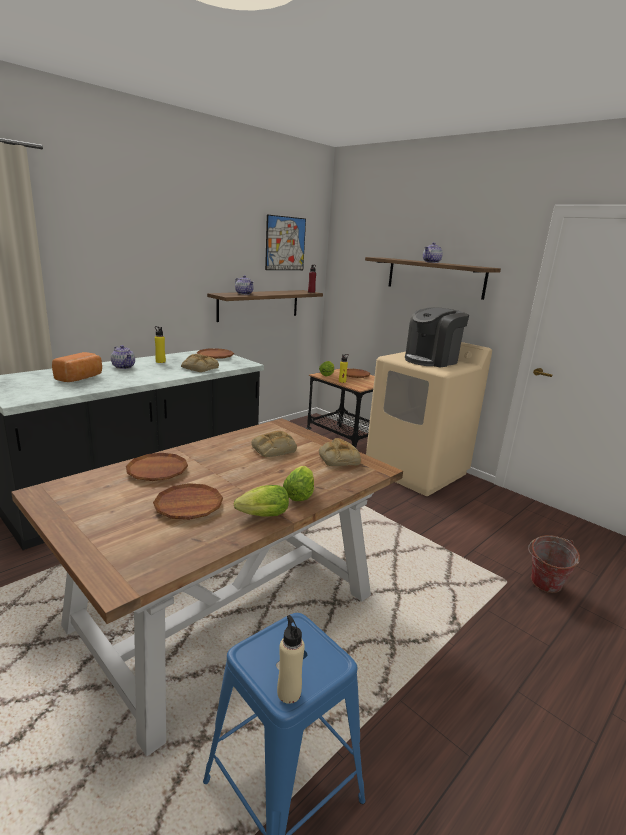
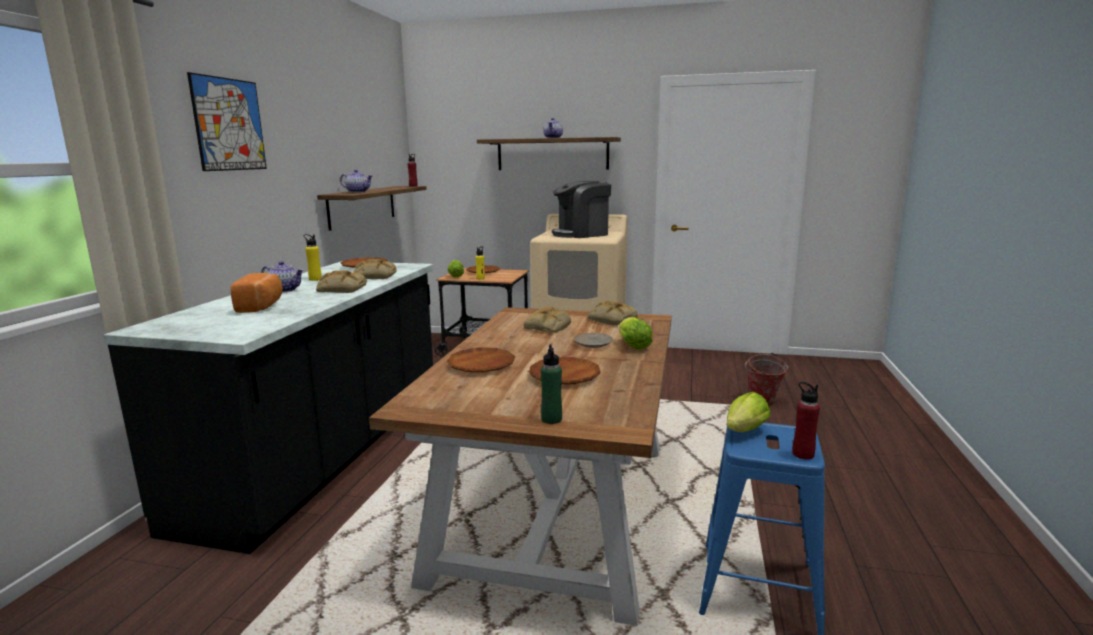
camera: 30 degrees left, 5 degrees down
lettuce [234,485,289,517] -> lettuce moved to [727,392,771,432]
picture [265,215,306,270] -> picture moved to [187,72,267,171]
beige bottle [277,615,305,704] -> red bottle [792,382,820,460]
coffee machine [405,307,469,368] -> coffee machine turned 45 degrees clockwise [552,181,611,238]
none -> bread [316,270,367,293]
none -> green bottle [541,345,562,424]
none -> beige plate [574,333,613,348]

